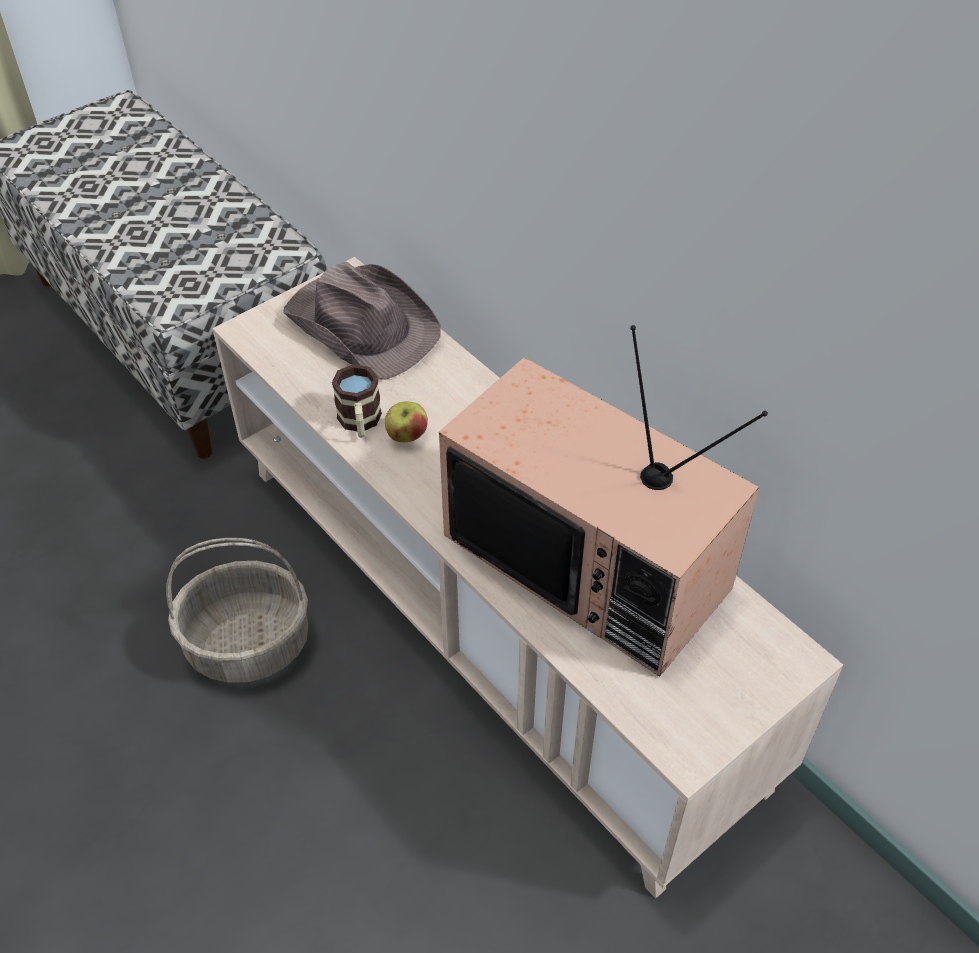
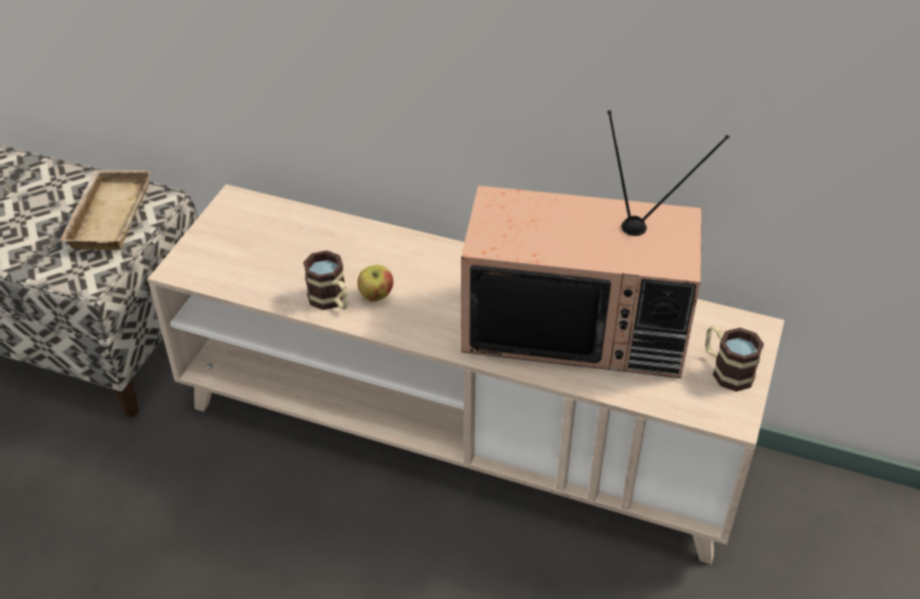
camera: 30 degrees left, 5 degrees down
basket [166,538,308,683] -> none
brown hat [283,261,441,380] -> none
none -> beige tray [59,170,151,250]
none -> mug [705,325,764,392]

